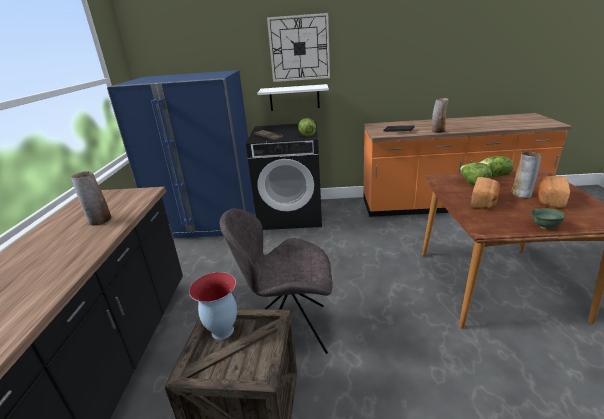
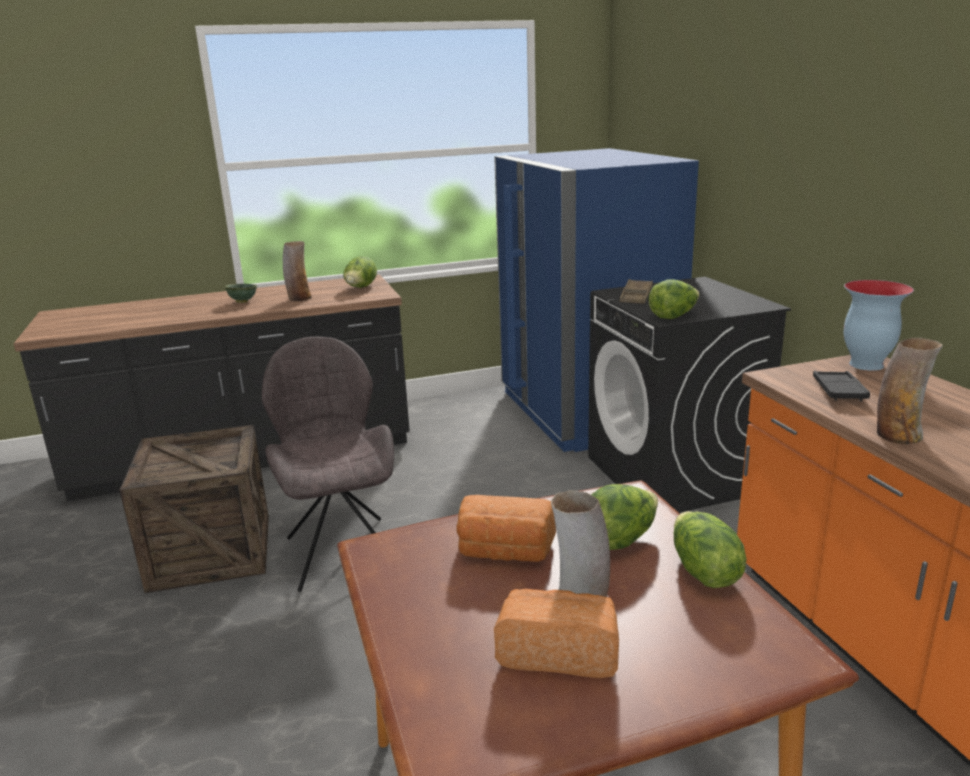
camera: 70 degrees right, 5 degrees down
vase [189,272,237,340] -> vase moved to [844,280,914,371]
white shelf [257,84,329,111] -> none
wall clock [267,13,330,82] -> none
green bowl [531,208,566,229] -> green bowl moved to [225,284,257,303]
none -> lettuce [343,256,377,288]

